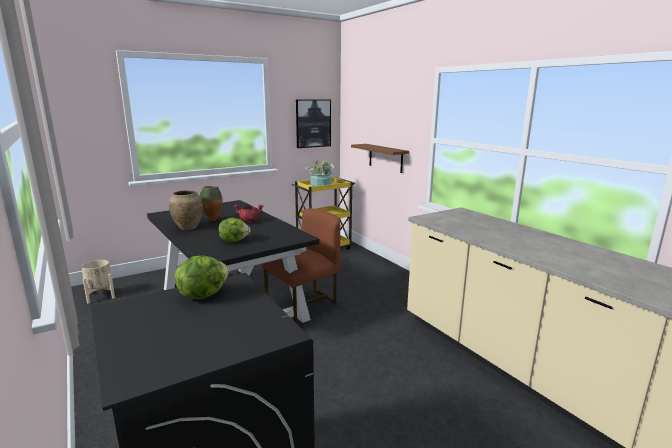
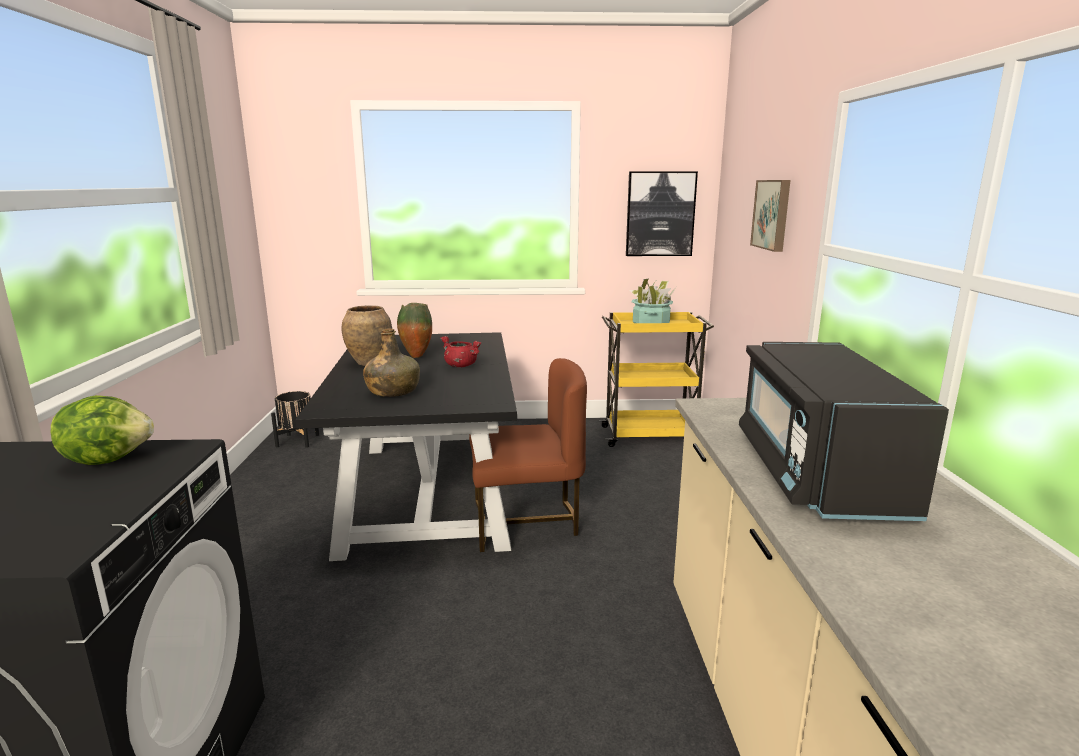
camera: 30 degrees right, 0 degrees up
beige planter [81,260,115,304] -> black planter [271,391,319,448]
lettuce [218,218,251,242] -> green bottle [363,328,420,397]
brown shelf [351,144,409,173] -> none
none -> black microwave [739,342,949,521]
none -> picture [750,180,791,252]

